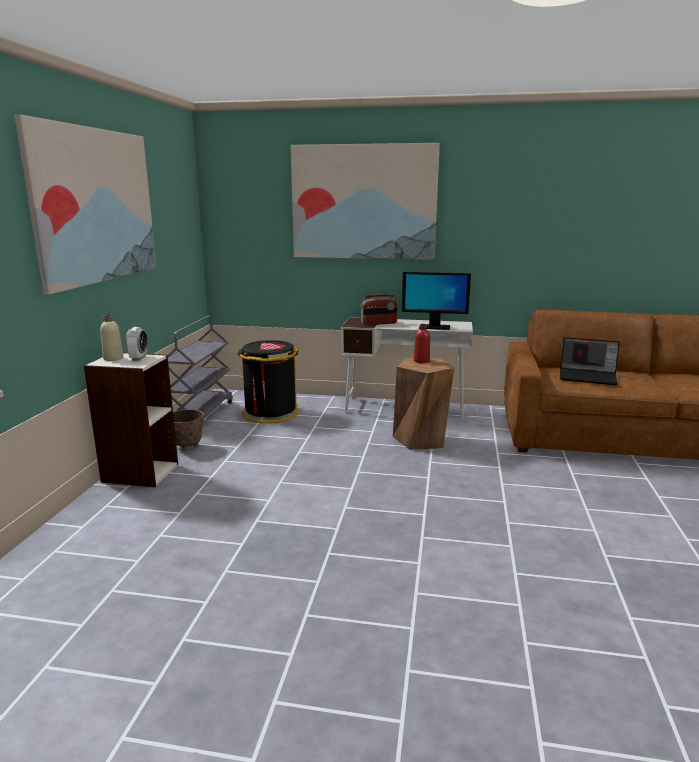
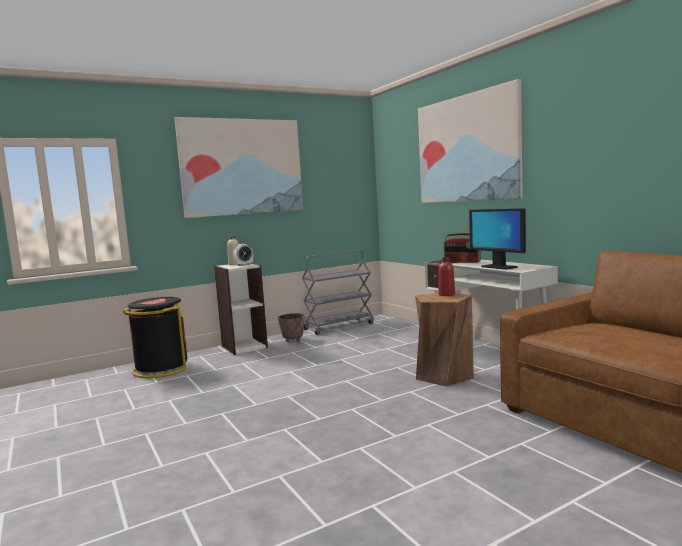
camera: 50 degrees right, 10 degrees down
black trash can [237,340,299,423] -> black trash can moved to [123,297,187,378]
laptop [560,337,620,385] -> none

